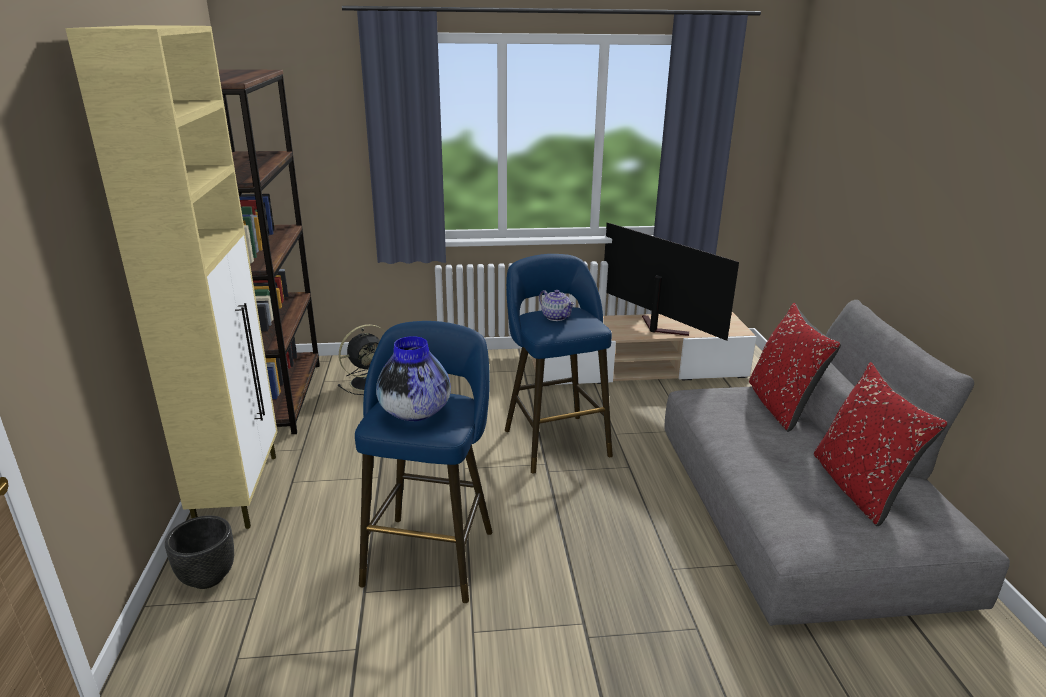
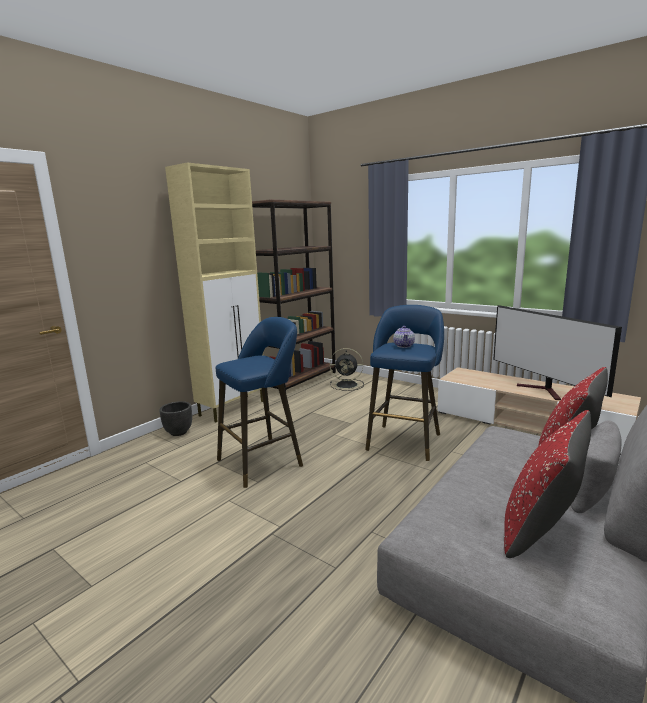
camera: 45 degrees right, 10 degrees down
vase [376,336,451,421] -> none
television [604,223,739,341] -> television turned 150 degrees clockwise [493,305,622,400]

